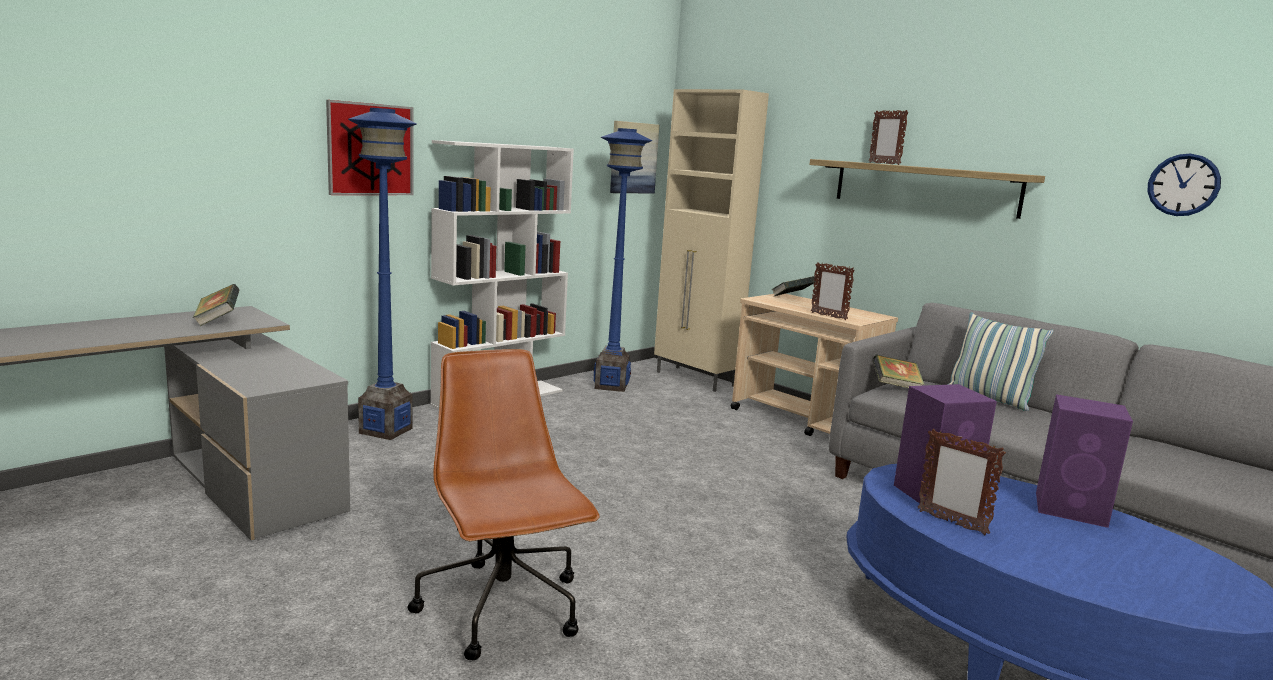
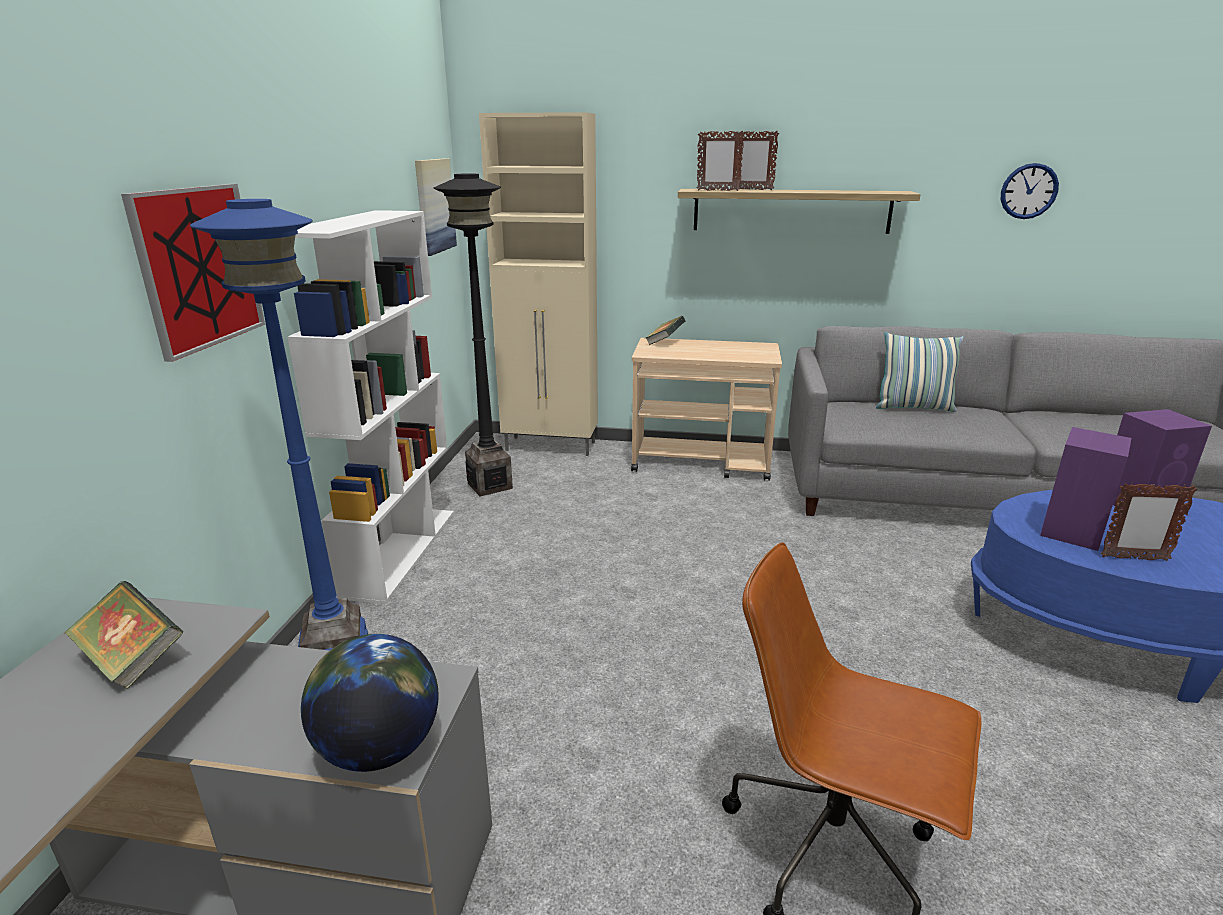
camera: 35 degrees left, 10 degrees up
blue floor lamp [594,128,652,392] -> black floor lamp [434,173,513,496]
picture frame [811,262,855,320] -> picture frame moved to [697,131,745,191]
book [873,354,925,388] -> none
none -> globe [301,634,439,772]

